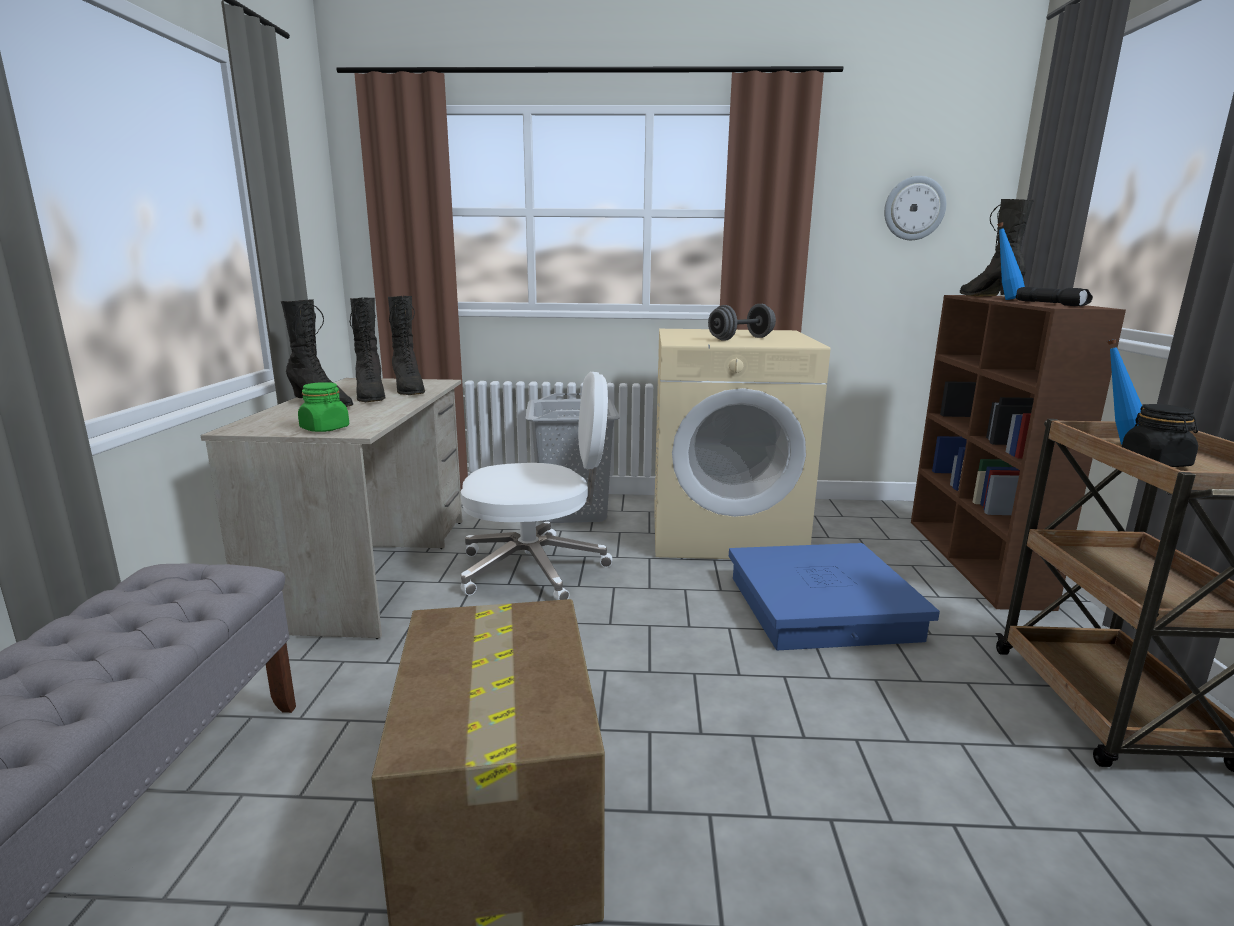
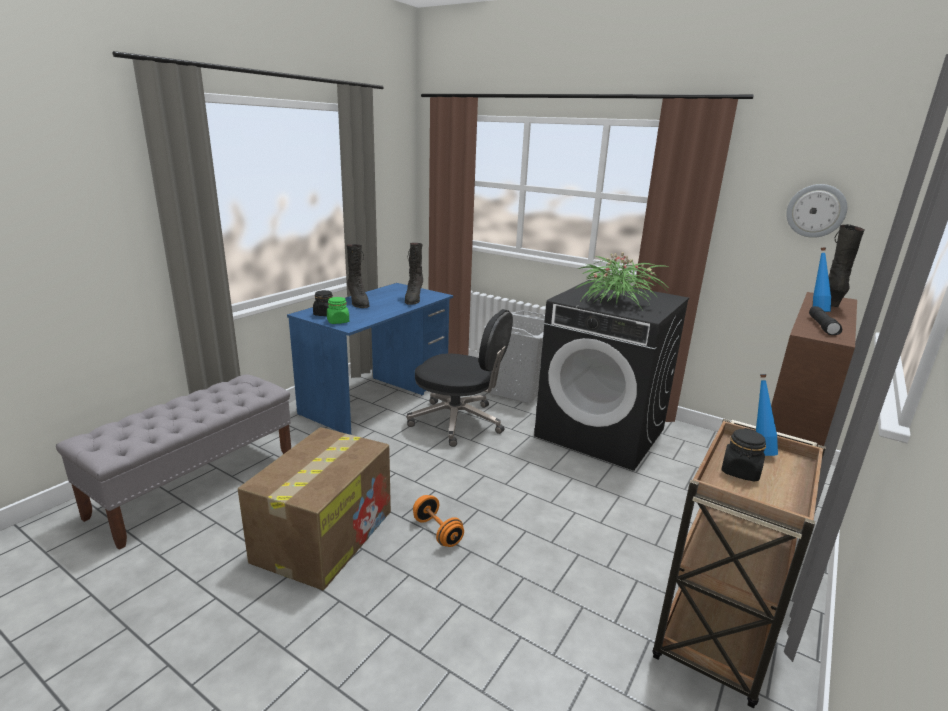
camera: 30 degrees right, 5 degrees up
beige desk [200,378,462,639] -> blue desk [287,283,453,435]
black boot [350,297,386,402] -> none
white office chair [461,372,612,600] -> black office chair [407,309,513,447]
beige washing machine [654,329,830,559] -> black washing machine [534,280,689,471]
grey dumbbell [708,304,776,341] -> potted plant [575,252,669,309]
blue storage box [729,543,940,650] -> none
none -> black jar [313,290,333,316]
none -> orange dumbbell [413,495,464,547]

